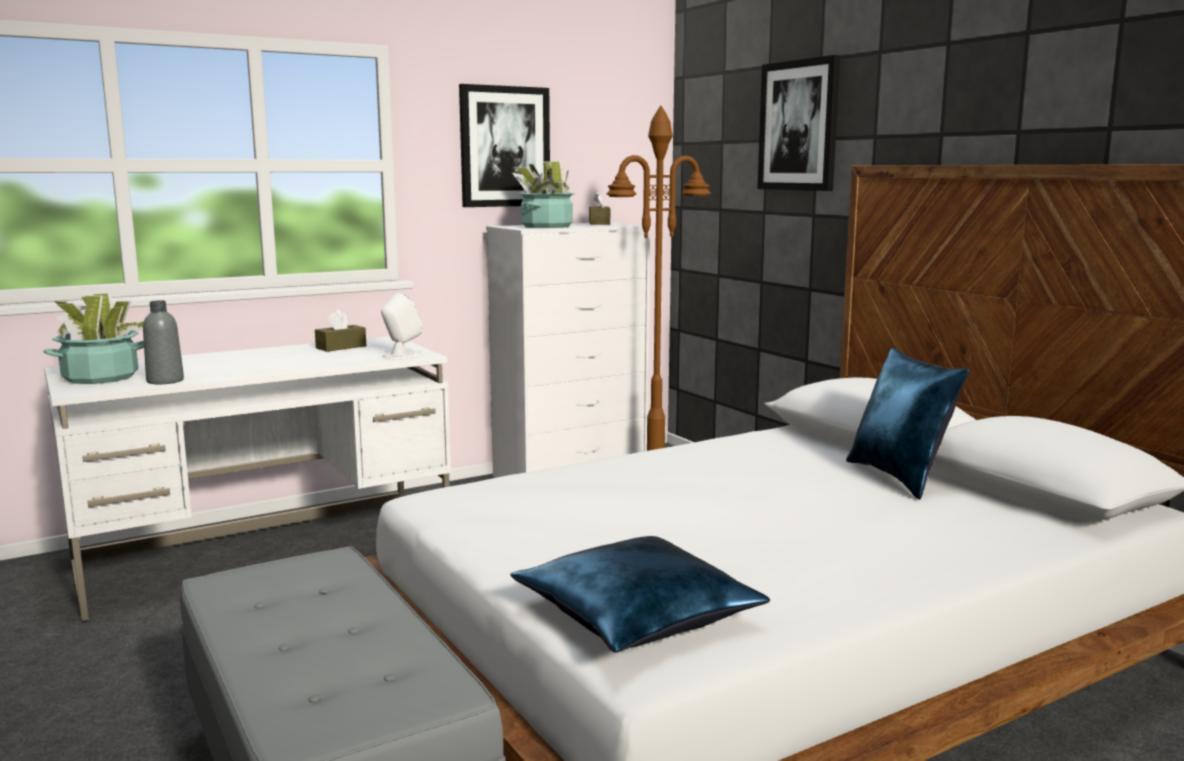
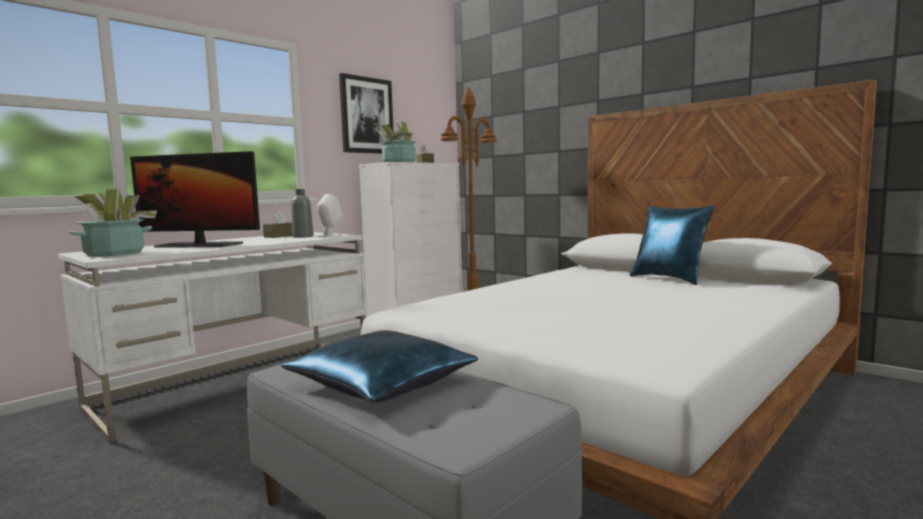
camera: 15 degrees left, 5 degrees down
grey bottle [143,300,184,384] -> grey bottle moved to [291,189,314,238]
blue pillow [510,536,770,653] -> blue pillow moved to [281,330,478,402]
picture [757,55,840,191] -> none
none -> monitor [130,151,260,248]

